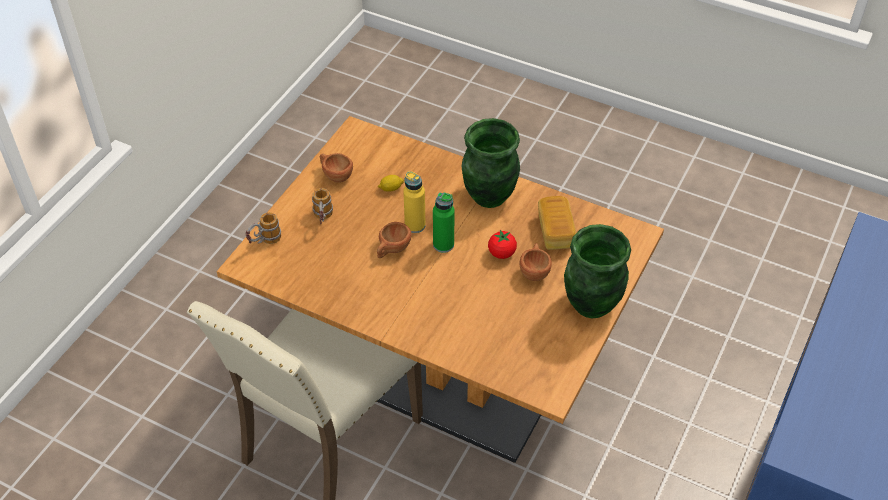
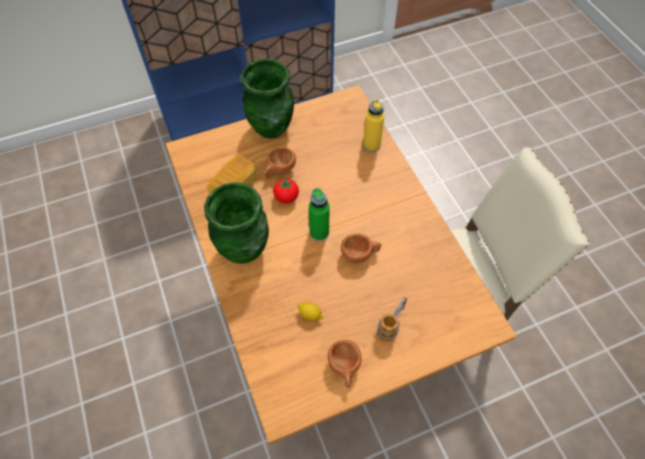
camera: 140 degrees left, 10 degrees up
mug [245,212,281,244] -> none
yellow bottle [403,171,426,233] -> yellow bottle moved to [363,99,385,152]

